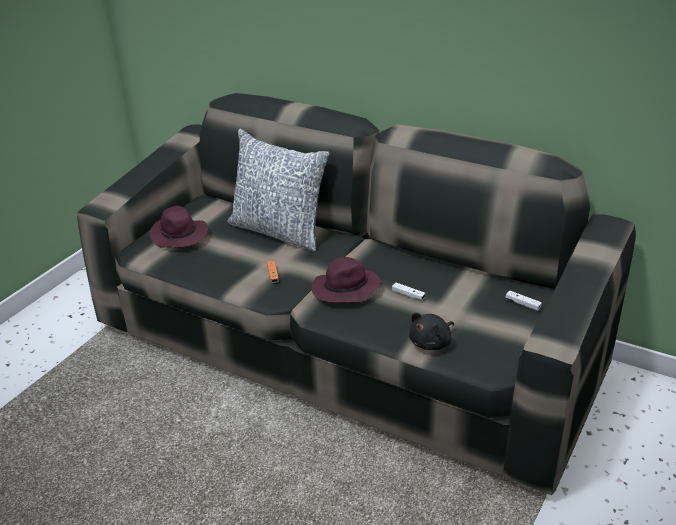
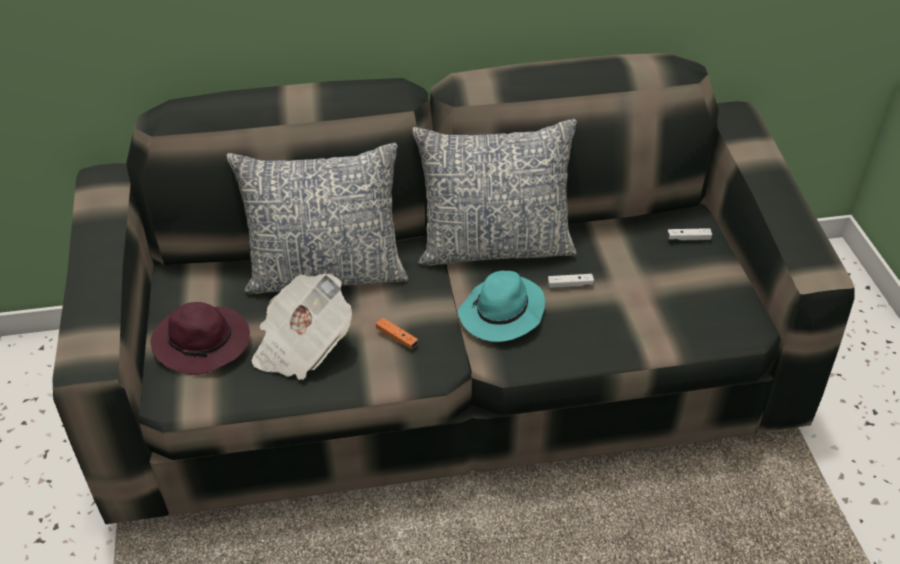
camera: 40 degrees left, 10 degrees up
purple hat [311,257,380,302] -> turquoise hat [458,271,545,342]
black plush toy [409,313,454,350] -> none
none -> newspaper [251,274,352,380]
none -> pillow [412,119,577,266]

